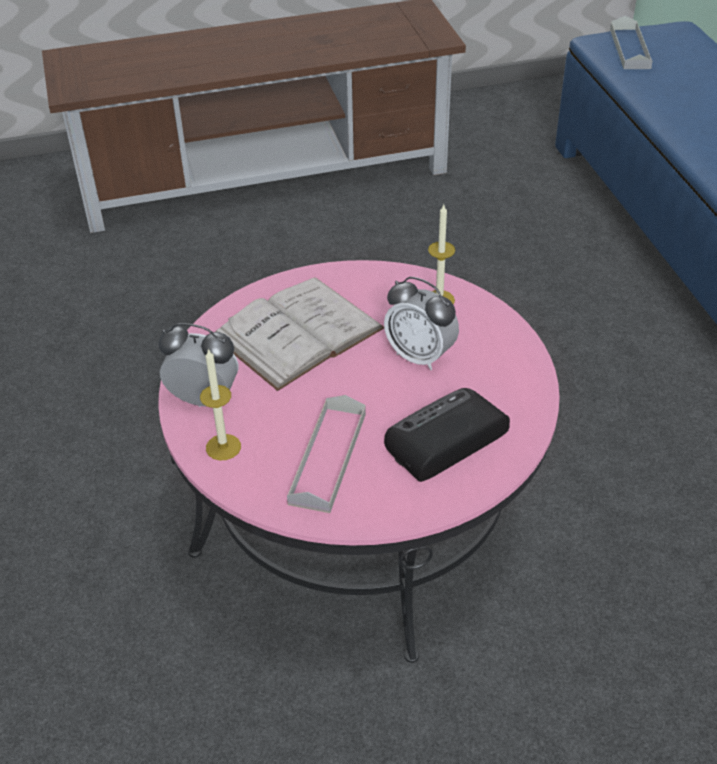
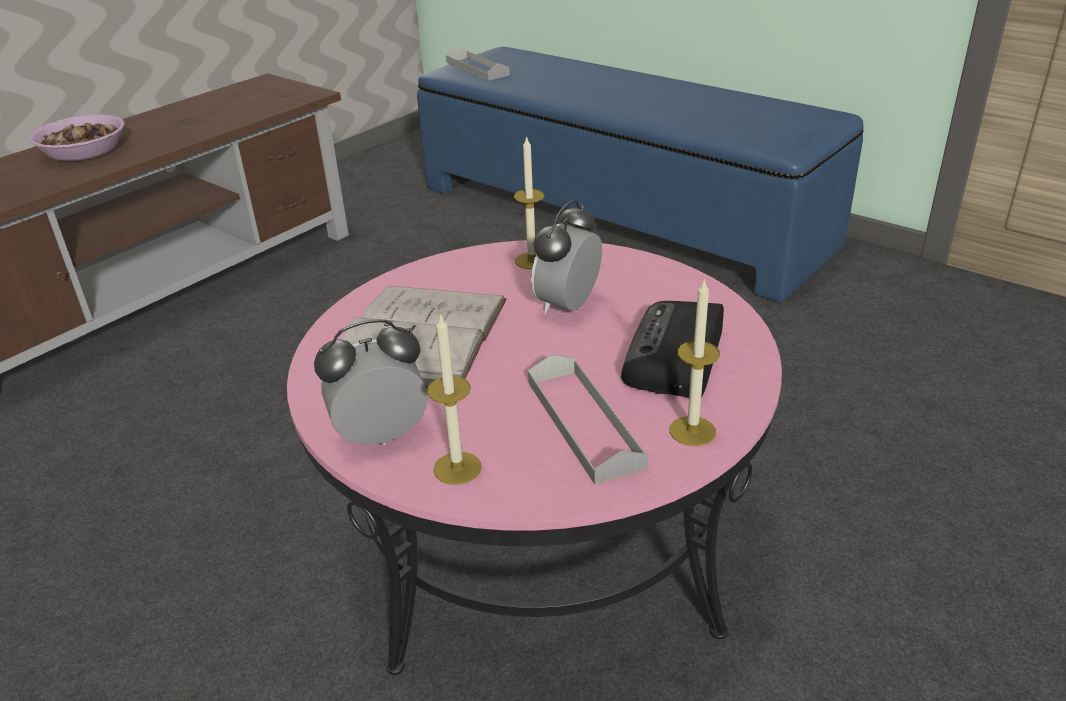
camera: 35 degrees left, 10 degrees down
alarm clock [384,277,459,370] -> alarm clock turned 120 degrees clockwise [531,200,602,314]
none -> bowl [29,114,125,161]
none -> candle [669,278,720,446]

